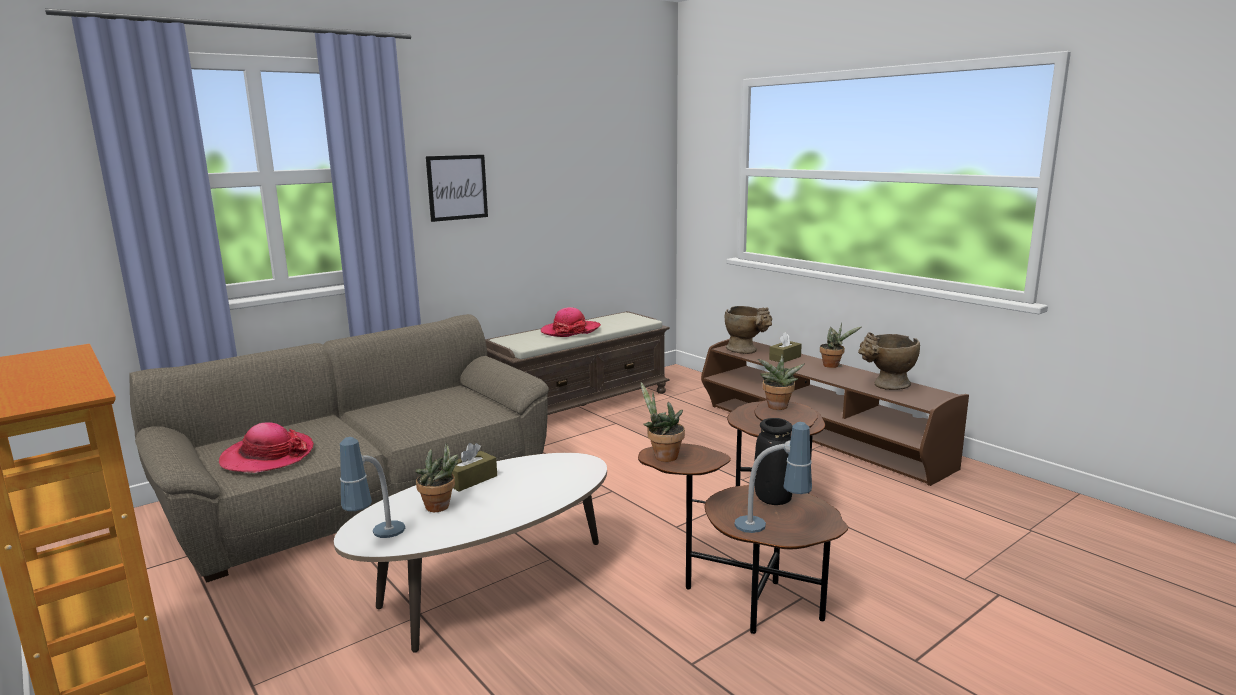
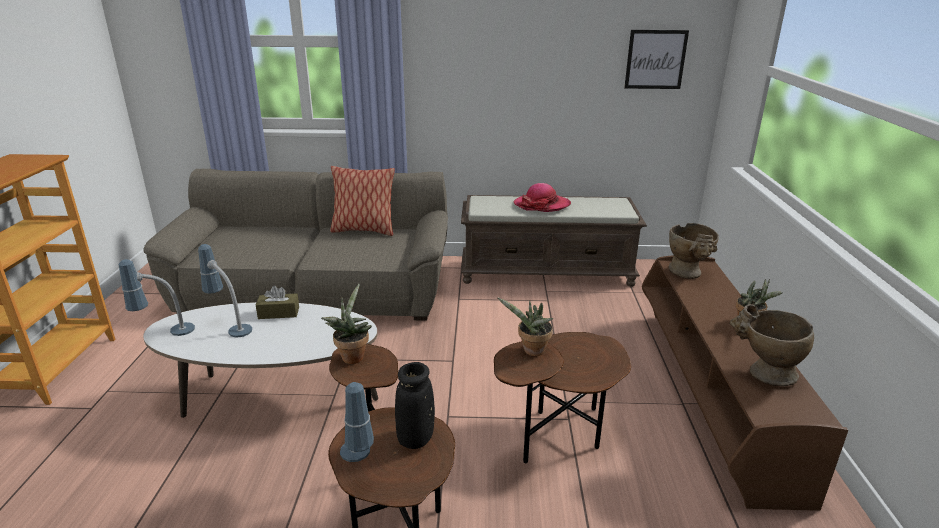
camera: 40 degrees right, 10 degrees up
hat [219,422,314,473] -> none
potted plant [416,443,459,512] -> table lamp [198,244,252,338]
picture [426,155,488,222] -> picture moved to [624,30,689,89]
brown tissue box [769,332,802,362] -> none
none -> pillow [330,166,395,236]

